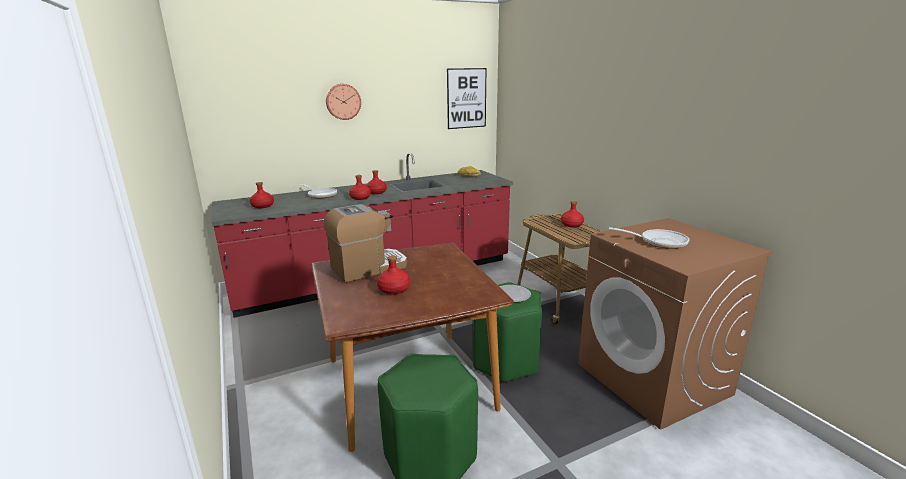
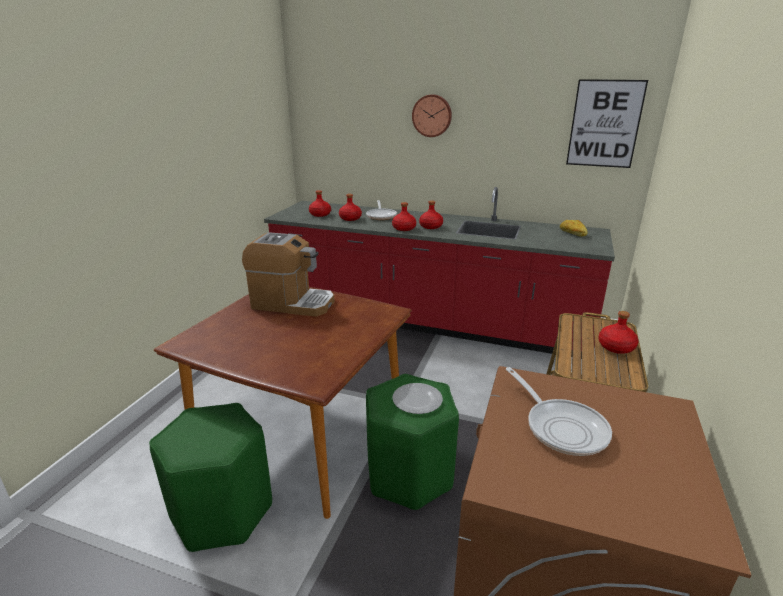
camera: 45 degrees right, 5 degrees up
red bottle [377,255,410,294] -> red bottle moved to [339,194,362,221]

